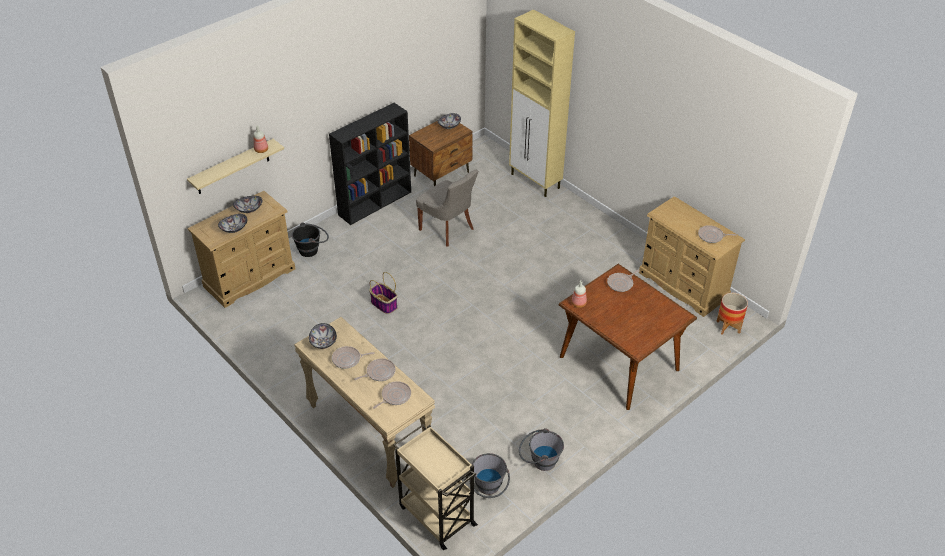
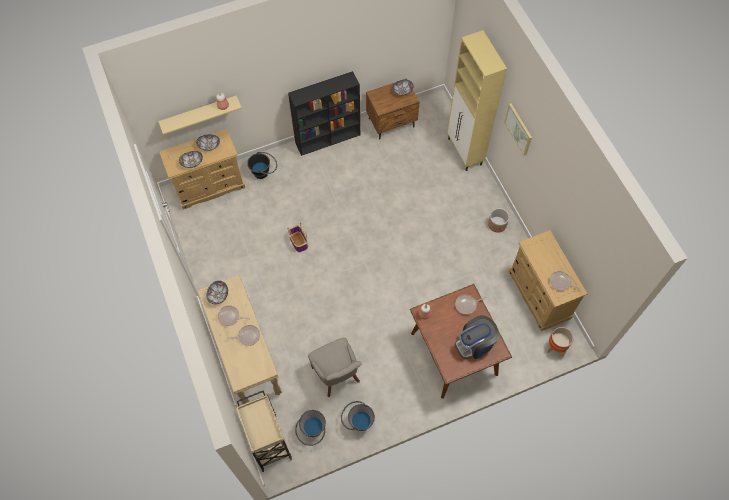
camera: 20 degrees right, 20 degrees up
frying pan [373,381,411,409] -> none
grey chair [416,170,478,246] -> grey chair moved to [308,338,362,397]
none -> coffee machine [455,315,499,359]
none -> planter [488,208,509,233]
none -> picture [504,103,532,156]

